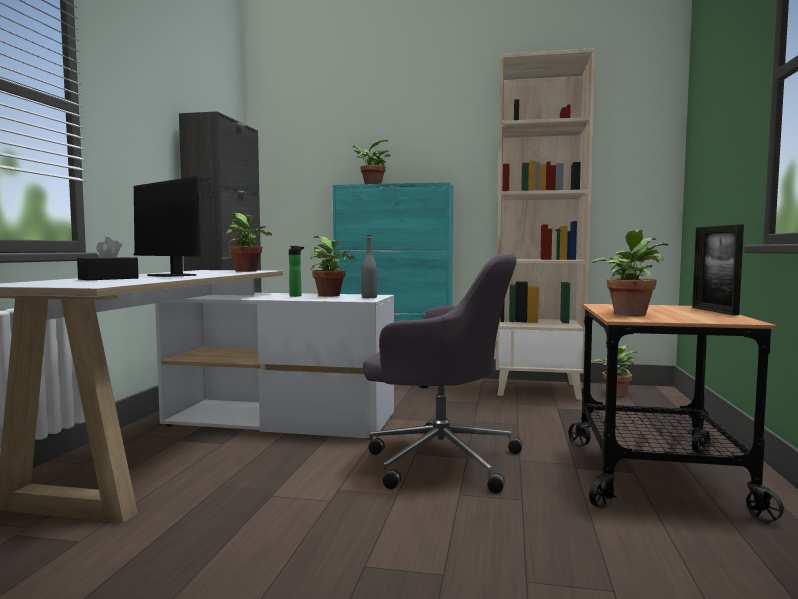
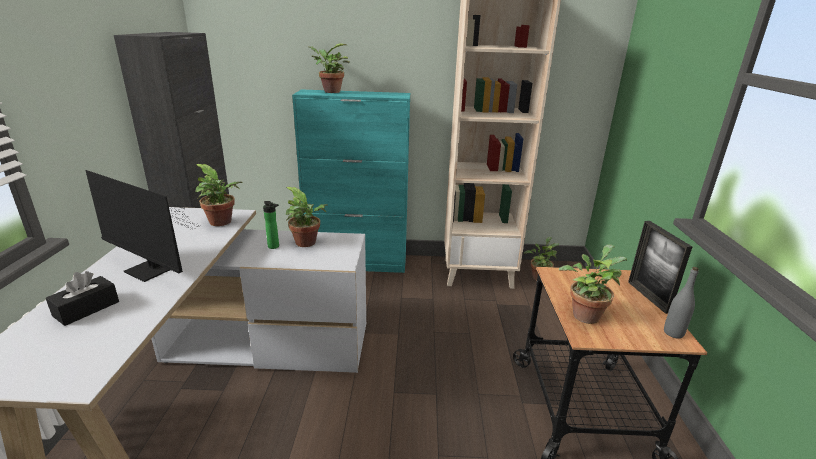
camera: 10 degrees left, 20 degrees up
grey bottle [361,235,378,298] -> grey bottle moved to [664,267,699,338]
grey office chair [363,254,523,493] -> none

